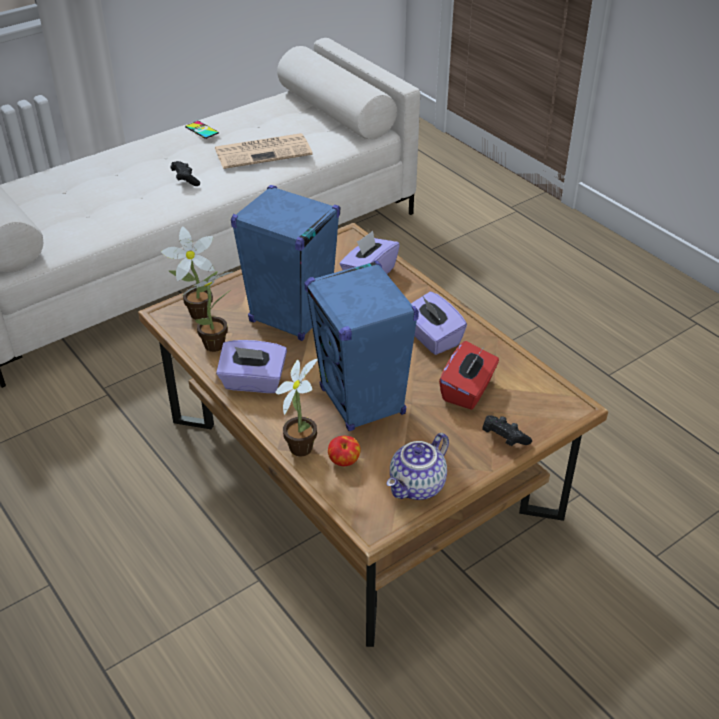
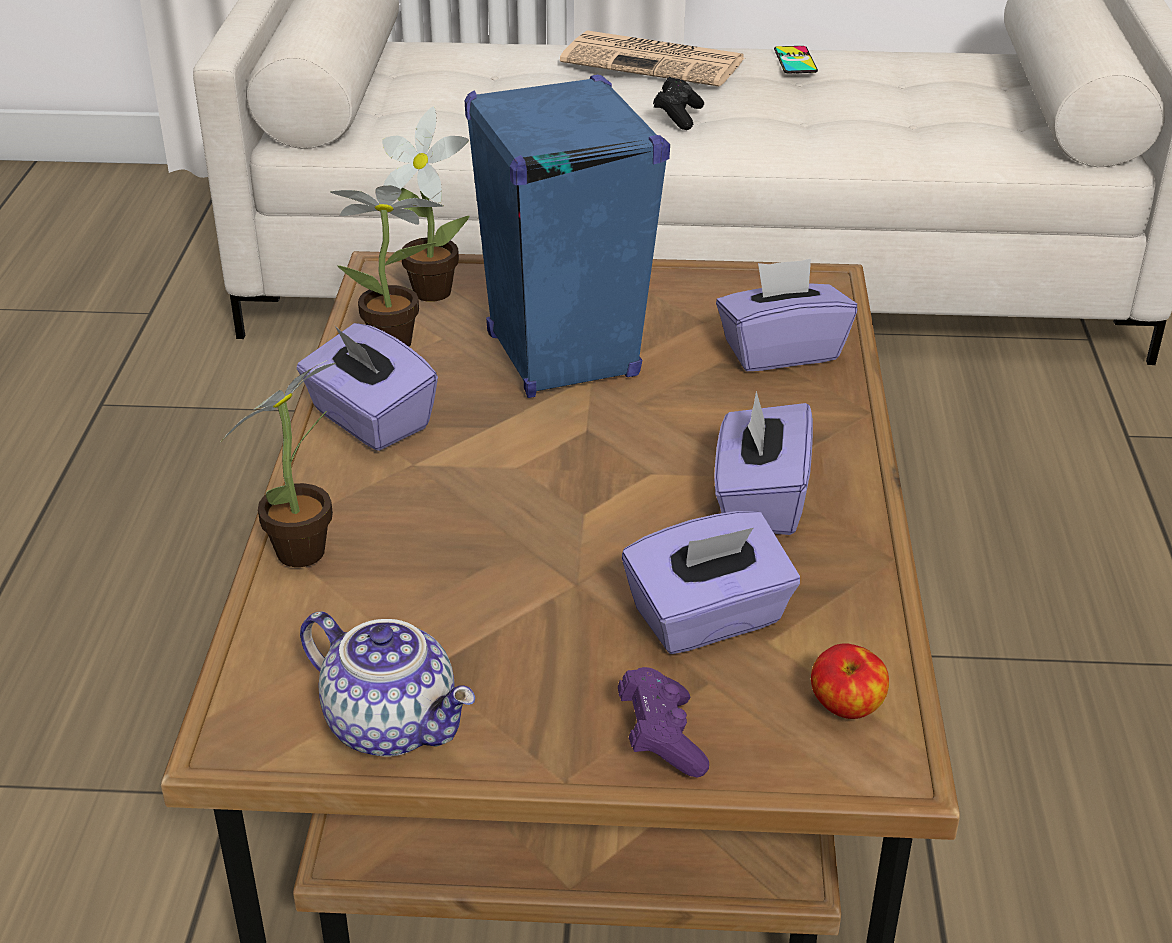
camera: 40 degrees right, 5 degrees down
newspaper [215,133,313,169] -> newspaper moved to [560,31,744,87]
blue speaker [304,260,419,431] -> none
apple [328,436,361,466] -> apple moved to [811,643,889,719]
teapot [387,433,449,500] -> teapot turned 135 degrees counterclockwise [300,611,475,757]
red tissue box [439,341,499,410] -> purple tissue box [622,511,800,654]
black game controller [482,415,532,446] -> purple game controller [618,667,709,778]

